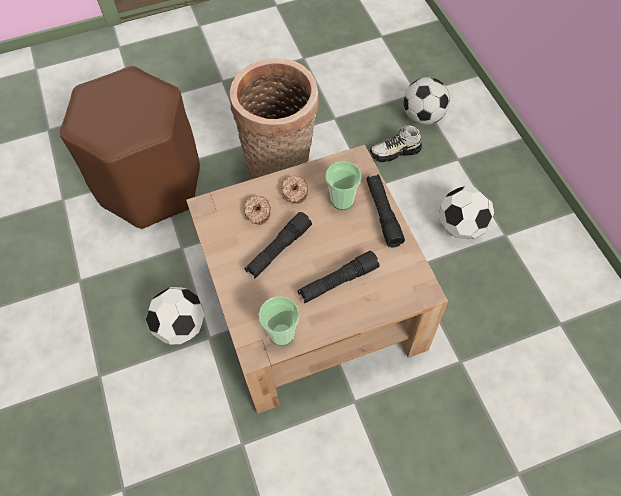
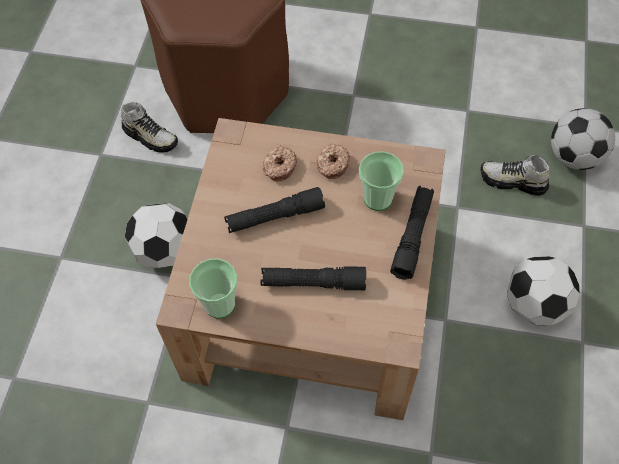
camera: 30 degrees right, 0 degrees up
basket [230,58,319,179] -> none
none -> shoe [121,101,178,152]

